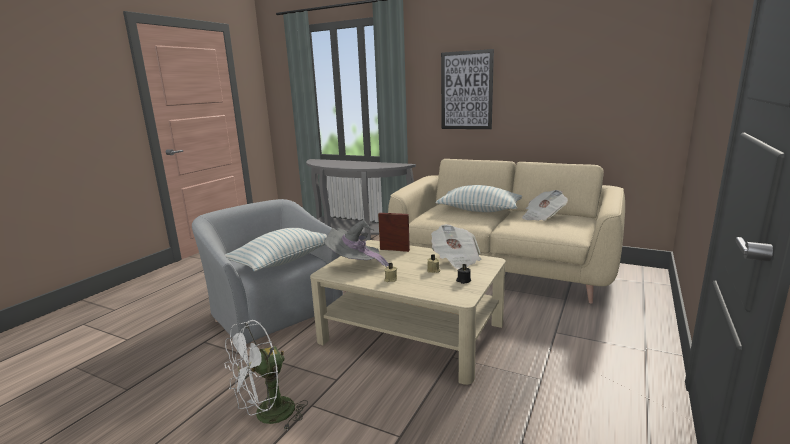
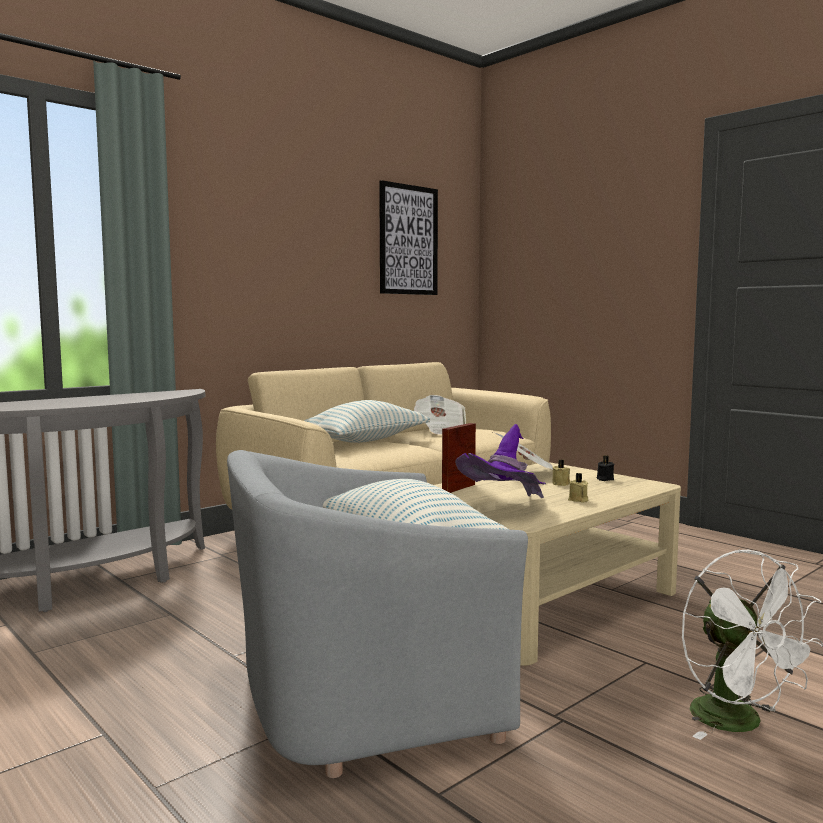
camera: 70 degrees left, 10 degrees down
grey hat [324,220,389,267] -> purple hat [455,424,546,498]
picture [441,49,494,129] -> picture moved to [379,180,438,295]

